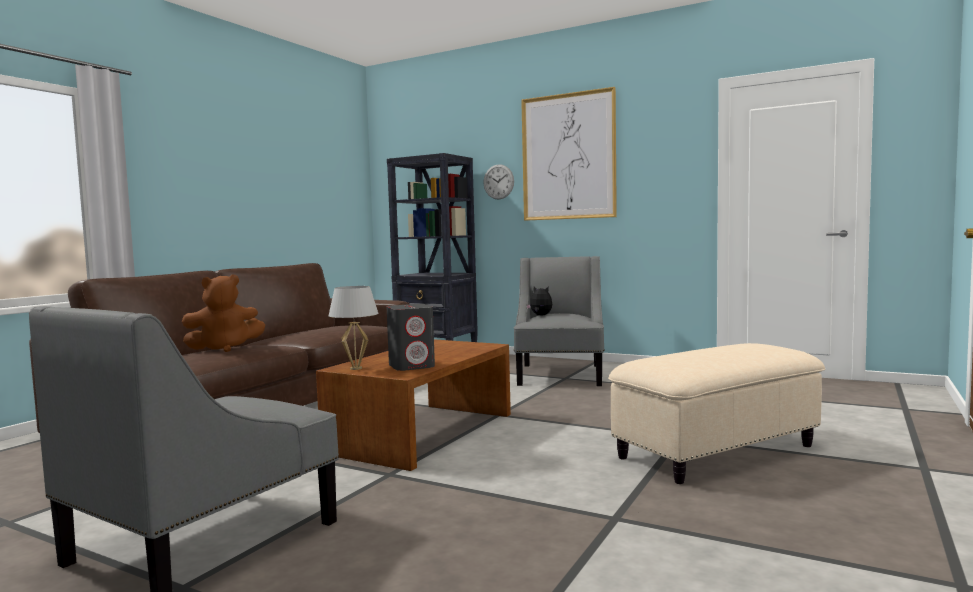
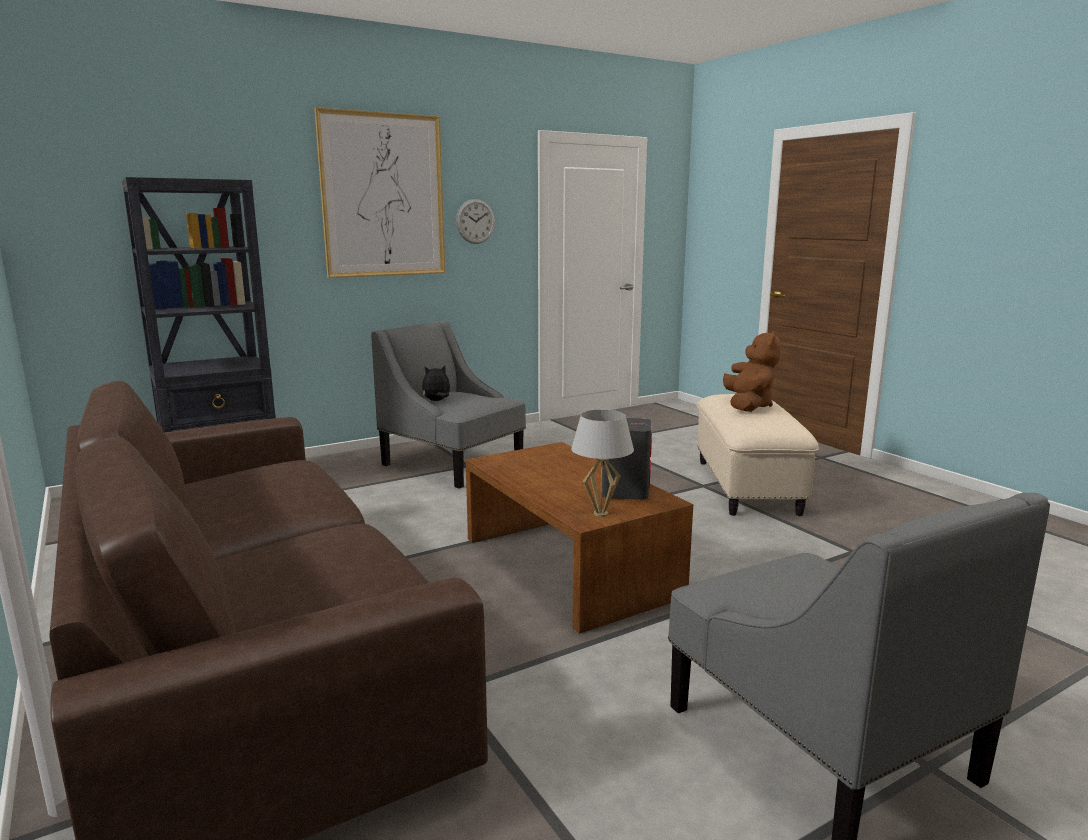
camera: 60 degrees left, 10 degrees up
brown plush toy [182,274,265,352] -> brown plush toy moved to [723,330,781,412]
wall clock [483,164,514,199] -> wall clock moved to [456,199,495,244]

